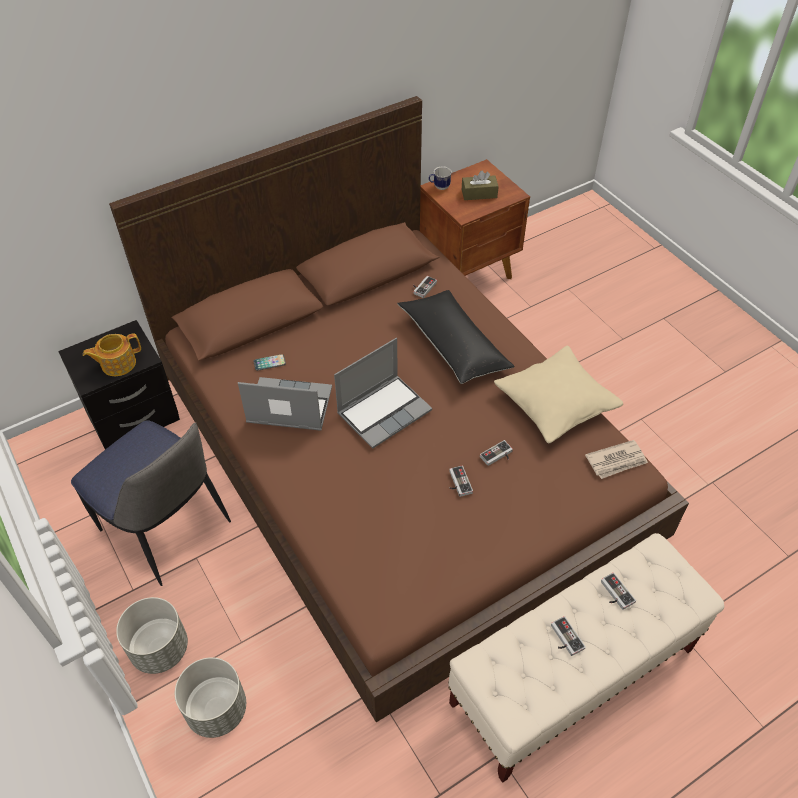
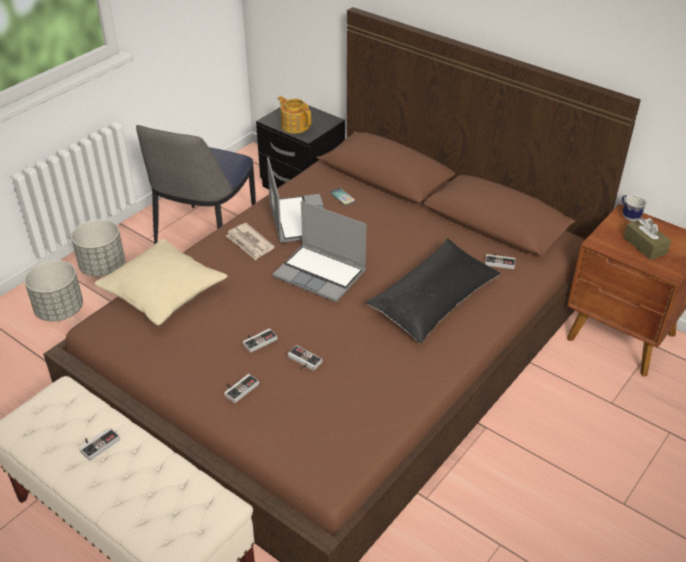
camera: 70 degrees right, 10 degrees down
beige pillow [494,346,623,443] -> beige pillow moved to [94,239,228,325]
newspaper [585,440,648,479] -> newspaper moved to [226,223,275,260]
game controller [601,572,636,610] -> game controller moved to [224,374,259,403]

